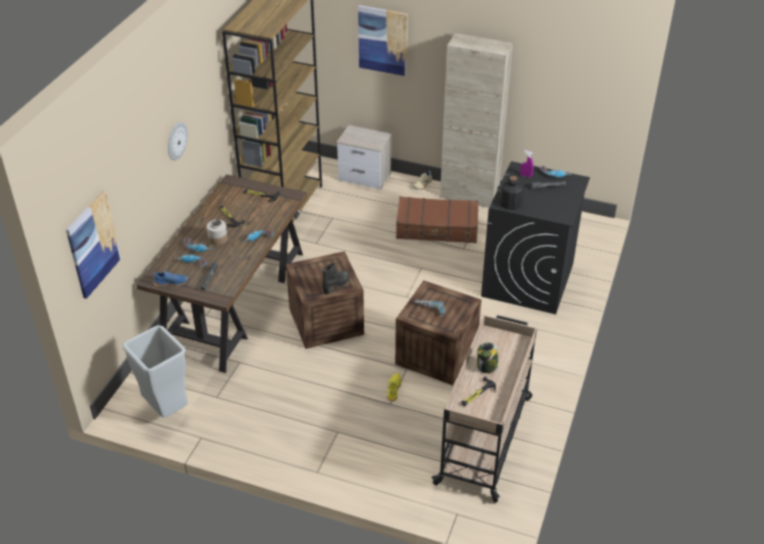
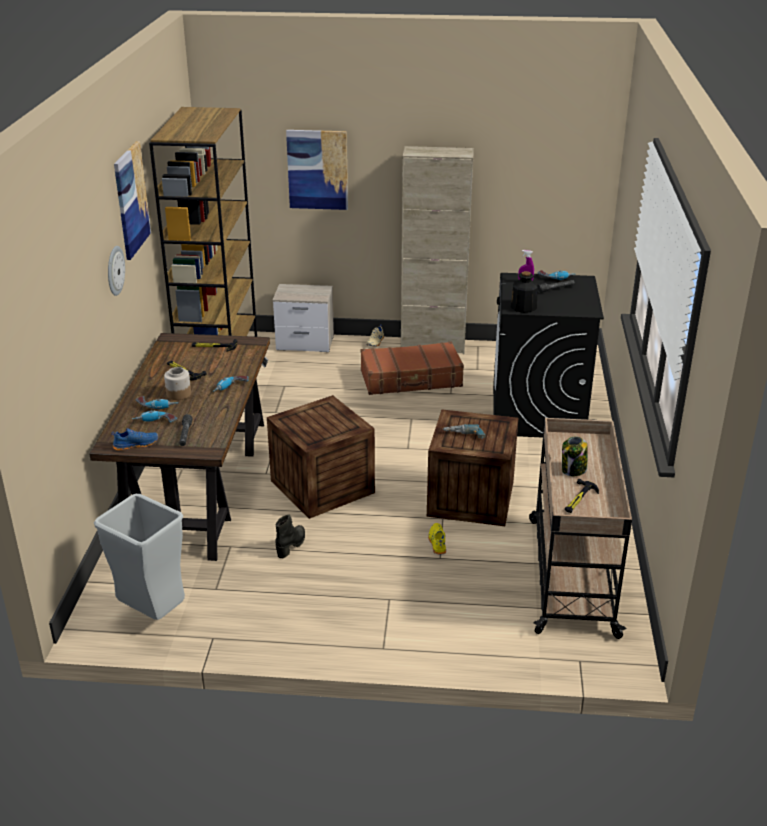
camera: 15 degrees left, 10 degrees down
picture [66,191,121,299] -> picture moved to [114,141,151,260]
black boot [322,263,350,295] -> black boot moved to [275,515,305,559]

